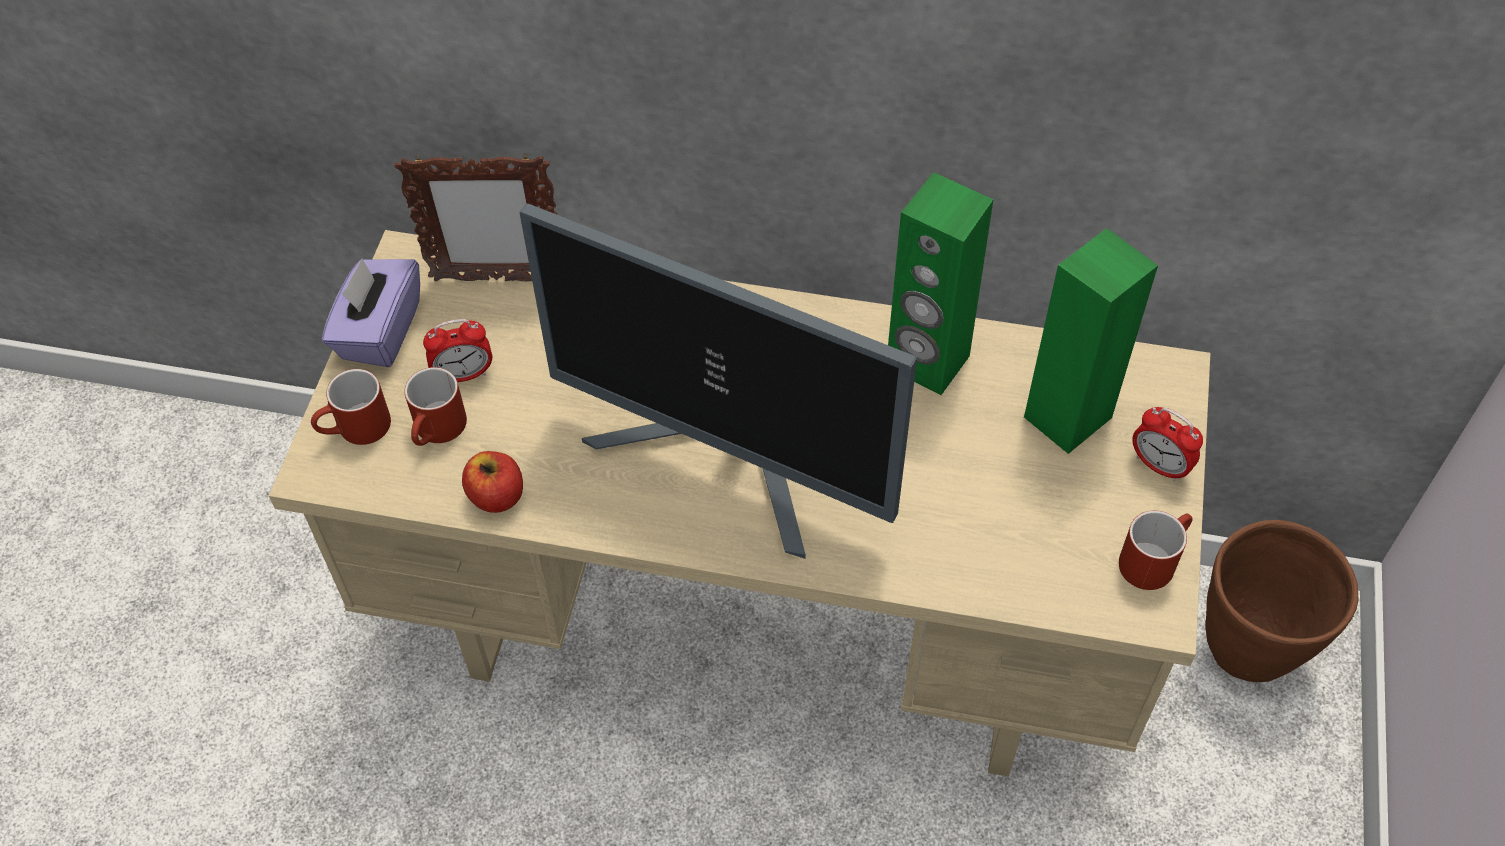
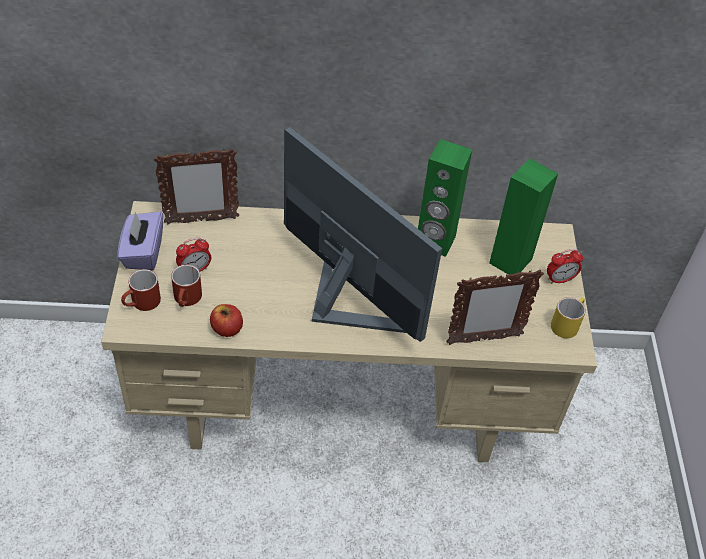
camera: 15 degrees left, 5 degrees down
monitor [519,203,917,559] -> monitor turned 150 degrees counterclockwise [284,127,442,342]
red mug [1119,511,1192,590] -> yellow mug [551,297,586,338]
alarm clock [1132,407,1203,482] -> alarm clock turned 45 degrees counterclockwise [547,249,583,284]
brown planter [1206,520,1358,682] -> none
none -> picture frame [446,269,544,345]

